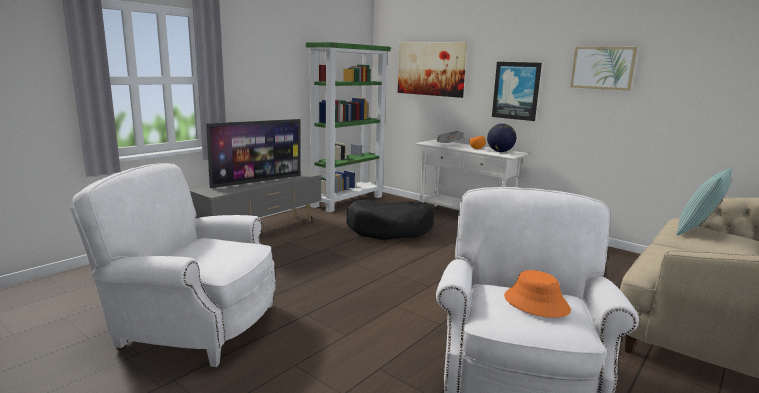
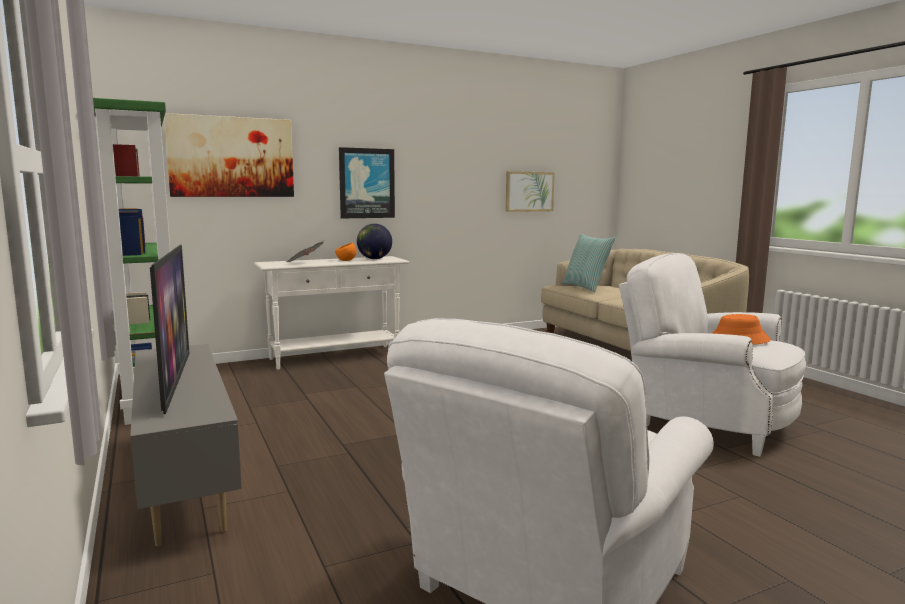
camera: 65 degrees left, 5 degrees down
black dog bed [346,200,434,240] -> none
picture [570,47,637,91] -> picture moved to [506,171,555,212]

